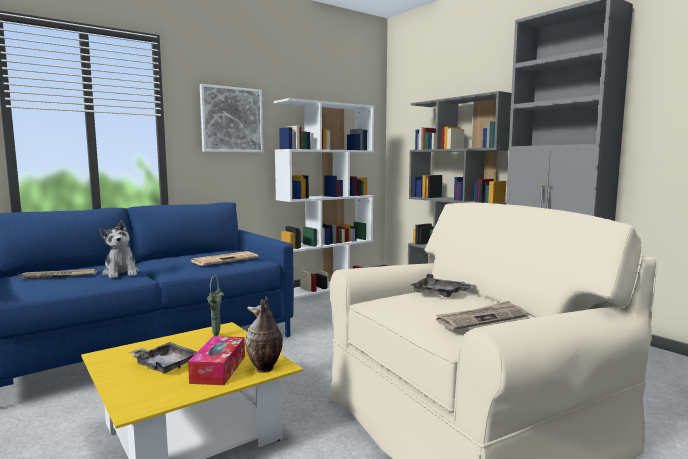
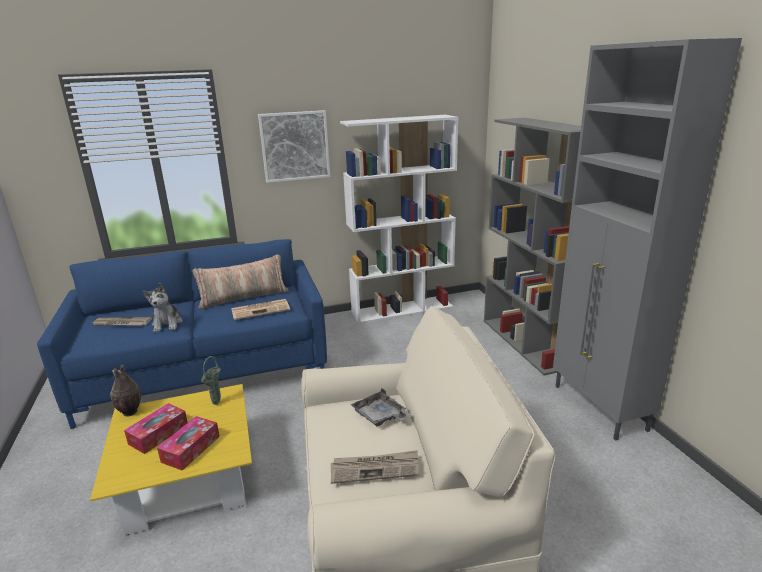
camera: 20 degrees right, 15 degrees up
grey tray [129,342,197,374] -> tissue box [124,403,188,454]
vase [245,296,283,373] -> vase moved to [110,365,141,417]
none -> pillow [192,255,288,309]

